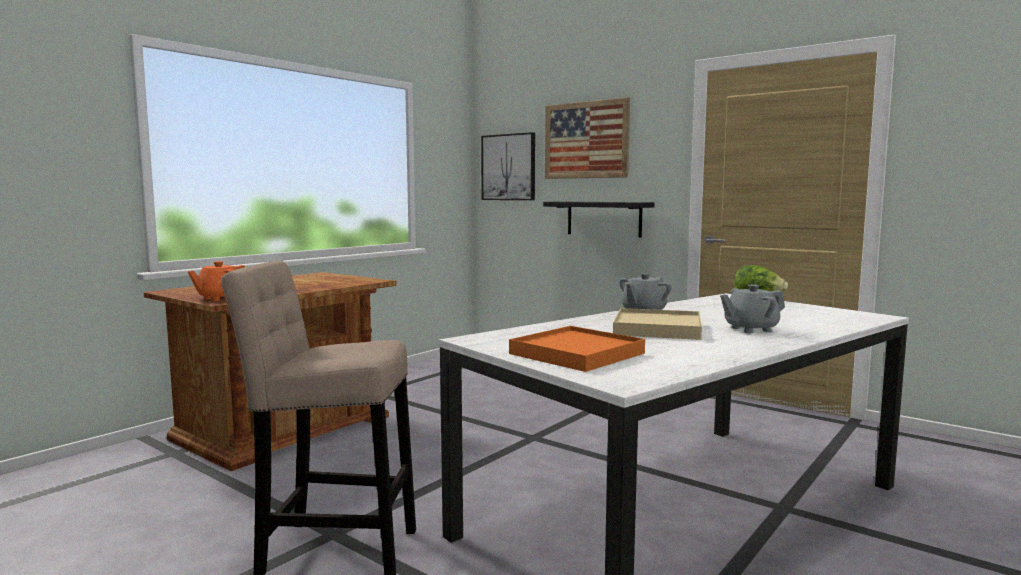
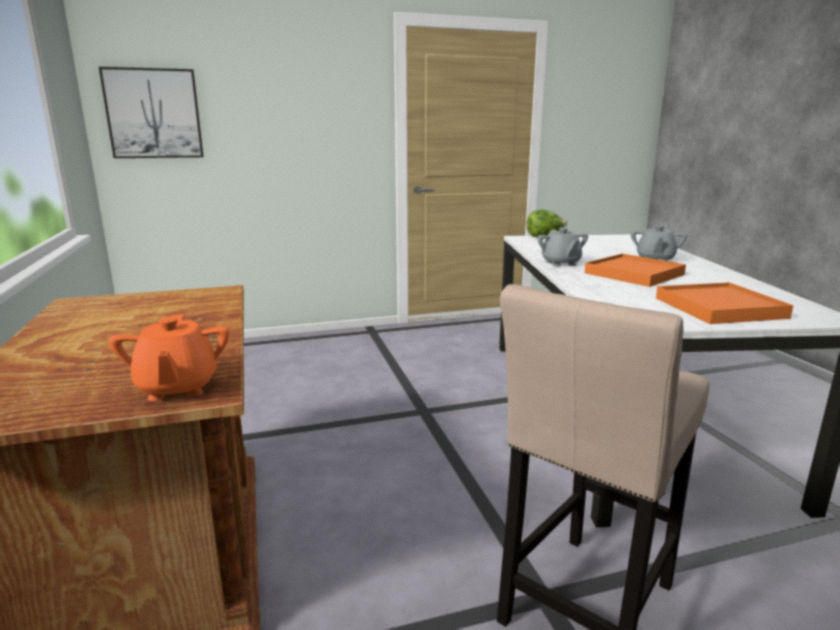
camera: 55 degrees left, 10 degrees up
black shelf [543,202,655,237] -> none
picture [545,97,630,179] -> none
beige tray [613,308,702,340] -> orange tray [585,254,686,287]

